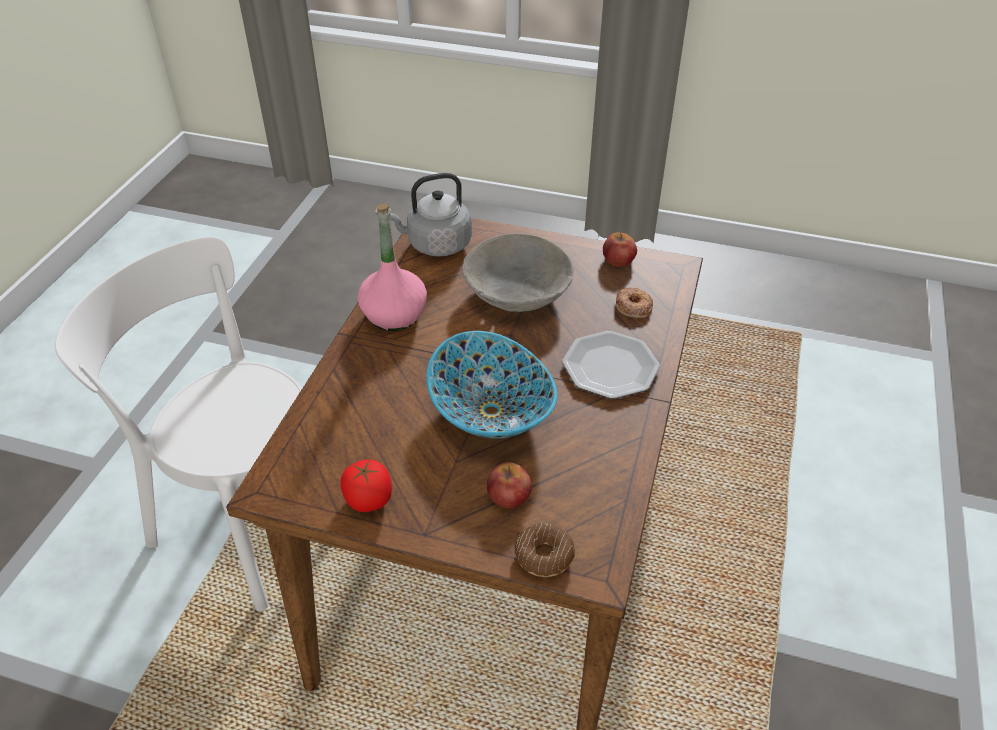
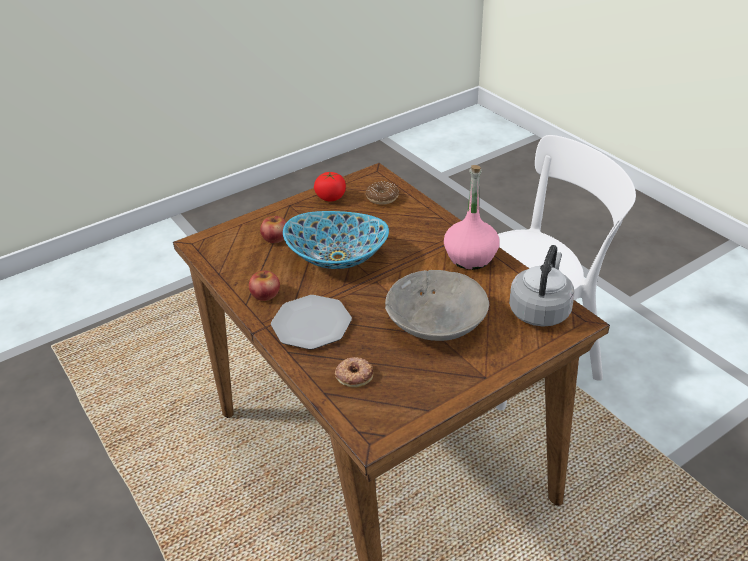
camera: 130 degrees right, 5 degrees down
donut [515,523,575,577] -> donut moved to [365,181,399,205]
apple [603,232,637,267] -> apple moved to [249,270,280,301]

